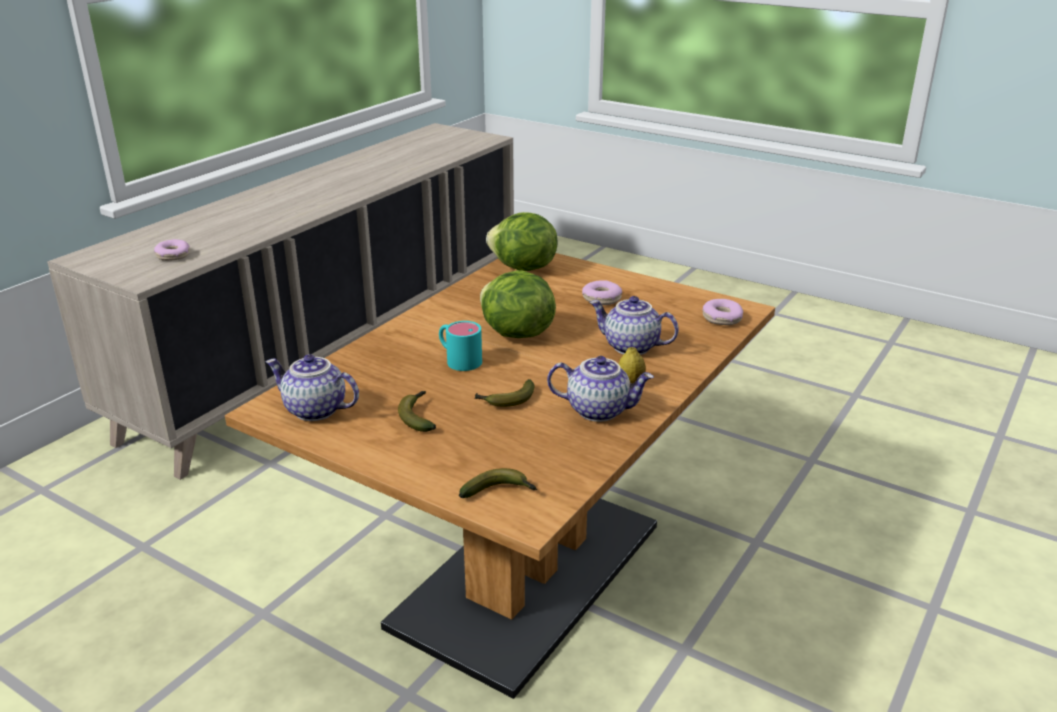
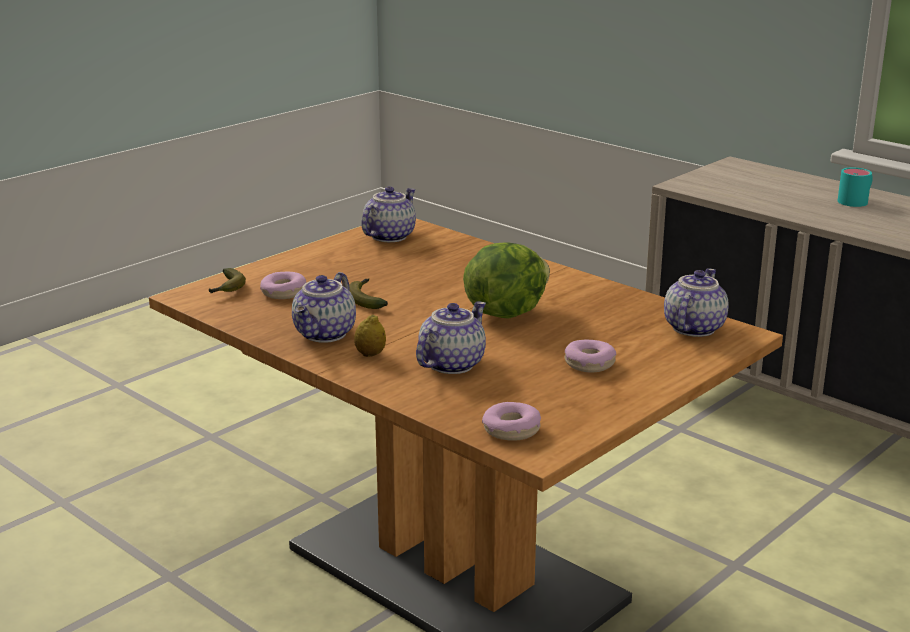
camera: 100 degrees right, 5 degrees down
donut [154,239,190,261] -> donut moved to [260,272,306,299]
banana [398,391,436,432] -> none
turquoise mug [439,321,482,371] -> turquoise mug moved to [837,167,873,207]
lettuce [486,212,558,271] -> teapot [664,269,729,337]

